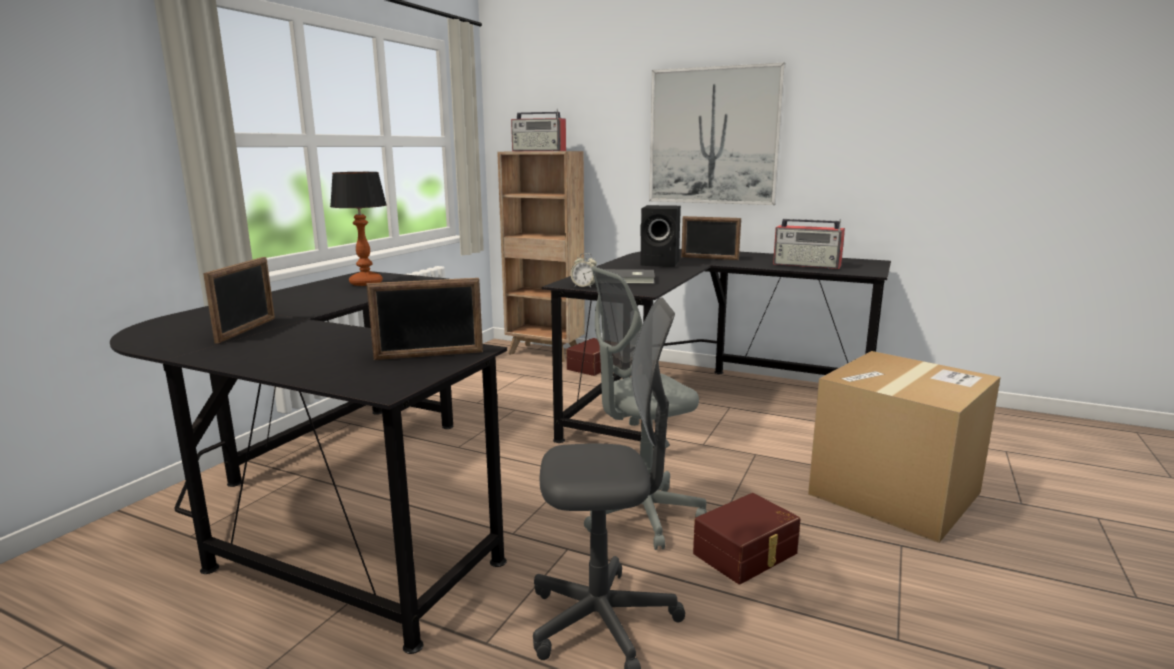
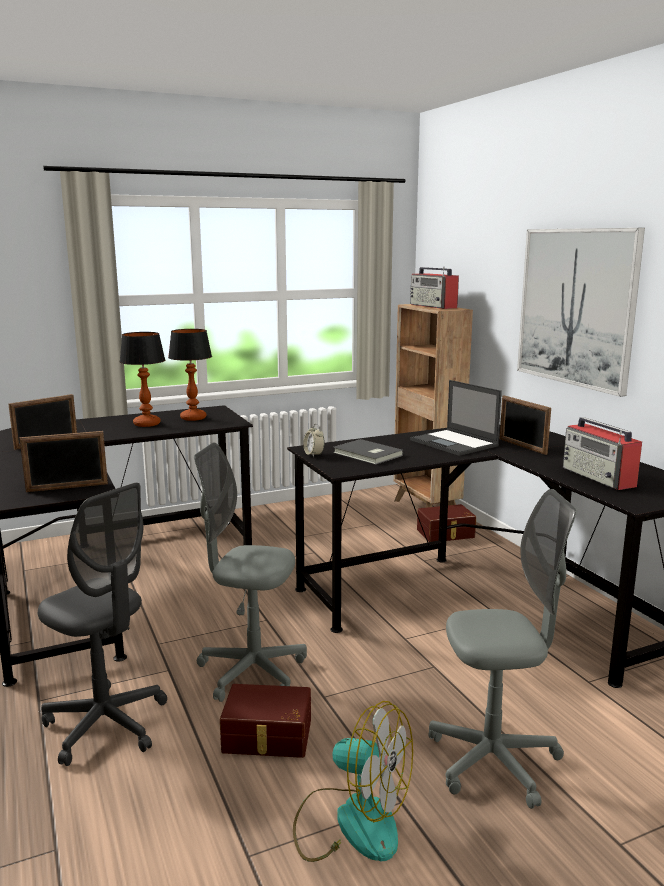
camera: 40 degrees right, 0 degrees up
picture frame [367,278,483,360] -> picture frame turned 45 degrees counterclockwise [20,431,108,492]
black speaker [640,205,681,267] -> laptop [410,380,502,456]
cardboard box [808,351,1001,543] -> grey office chair [428,489,577,809]
none -> table lamp [120,332,165,427]
none -> fan [293,701,413,862]

